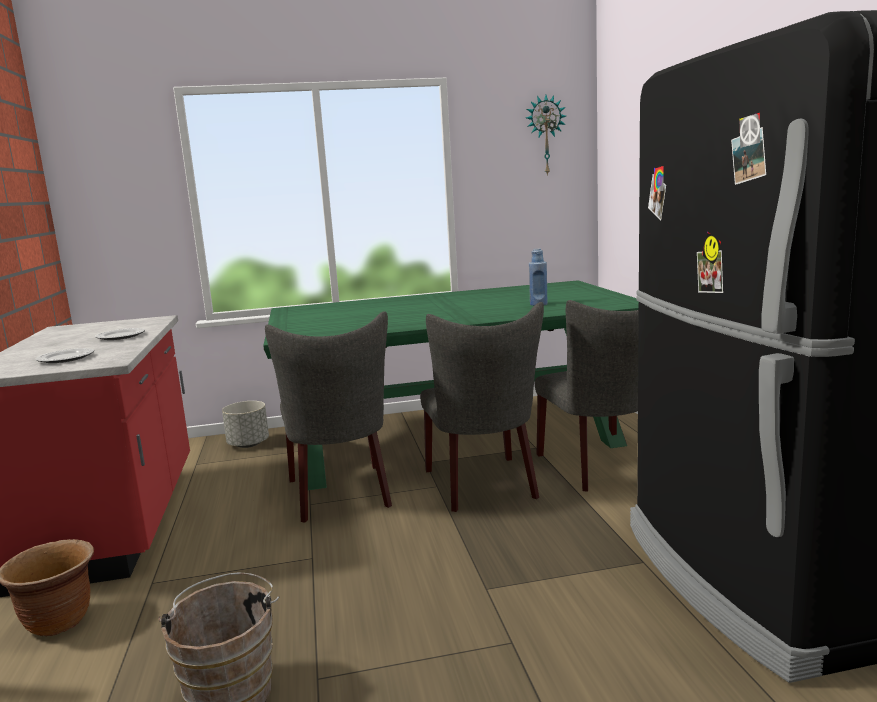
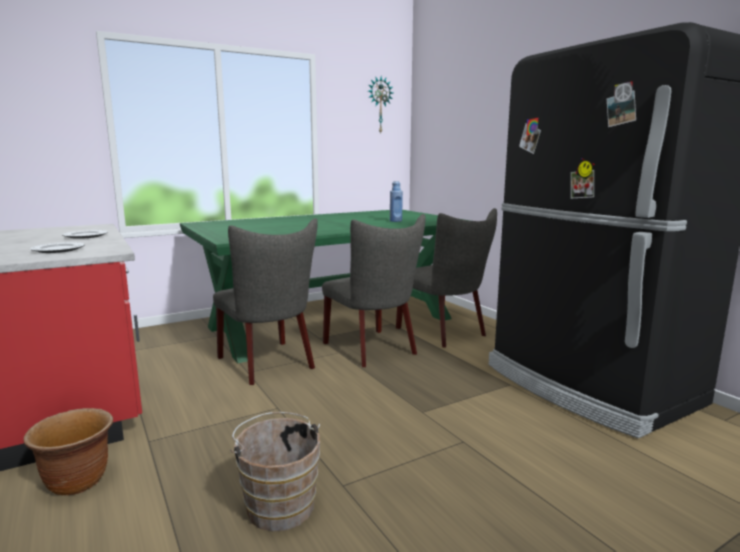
camera: 20 degrees left, 0 degrees up
grey planter [222,401,269,448] -> none

